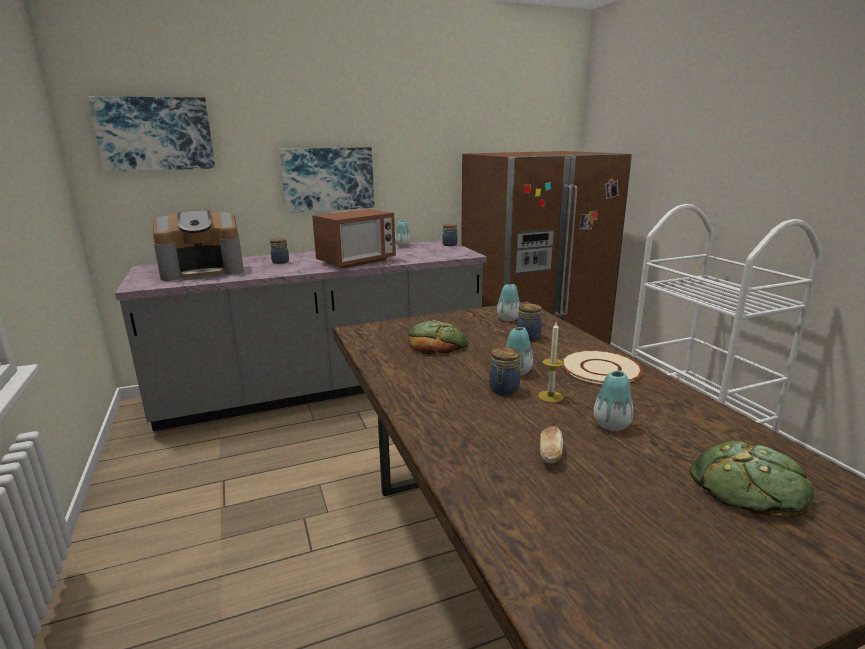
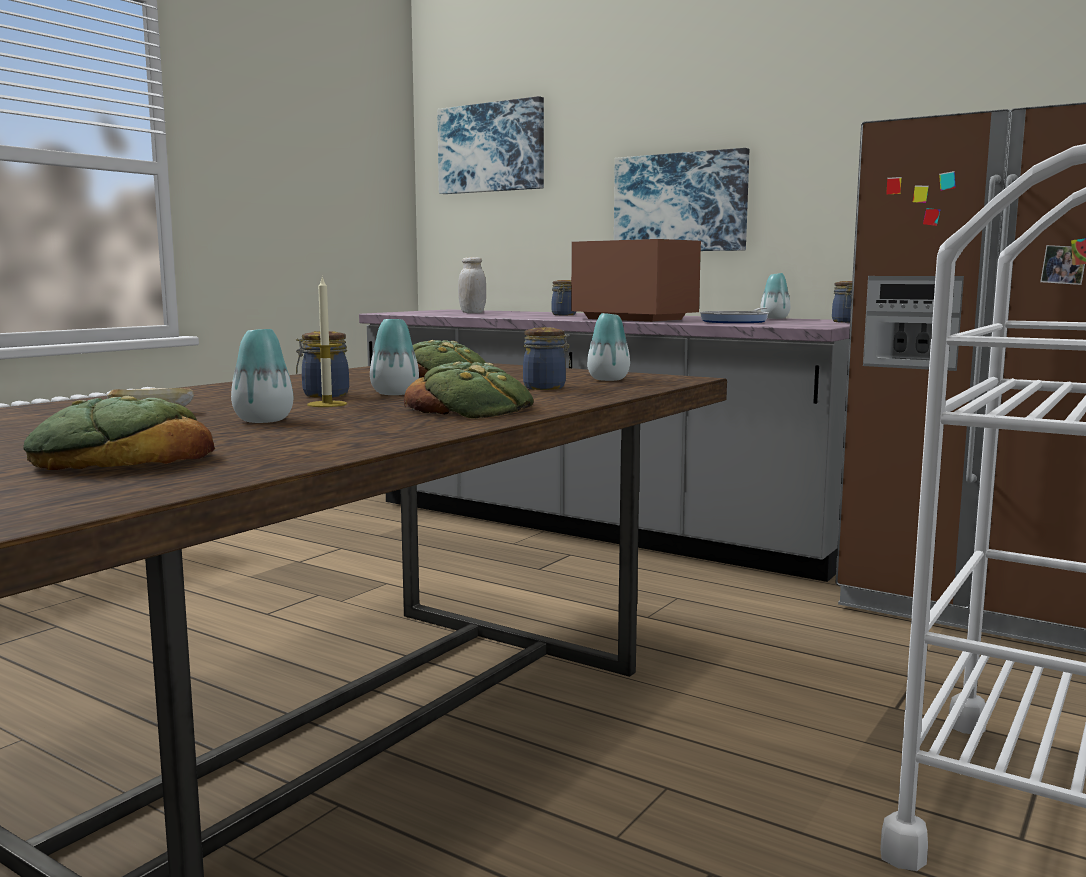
camera: 55 degrees right, 10 degrees down
coffee machine [153,210,244,281] -> white jar [458,257,486,313]
microwave [312,209,396,268] -> microwave turned 150 degrees counterclockwise [571,239,701,322]
beige plate [562,350,642,384] -> bread [404,361,534,419]
none -> frying pan [700,308,769,323]

